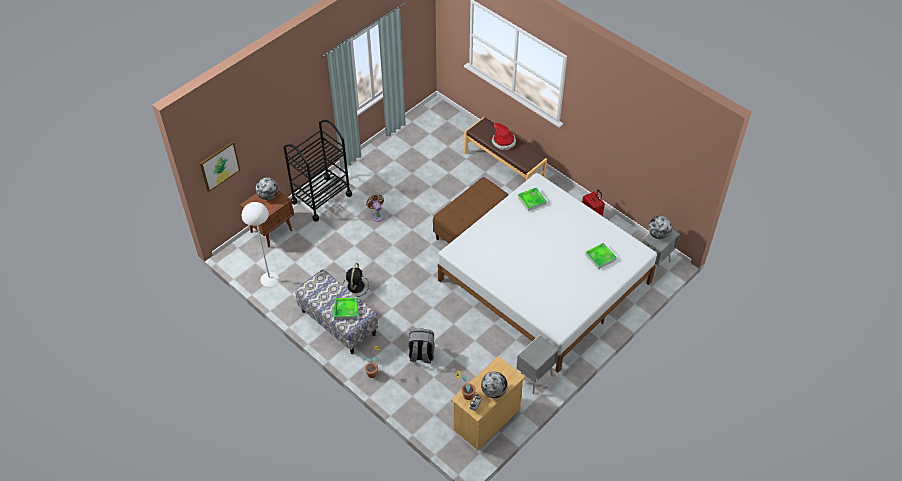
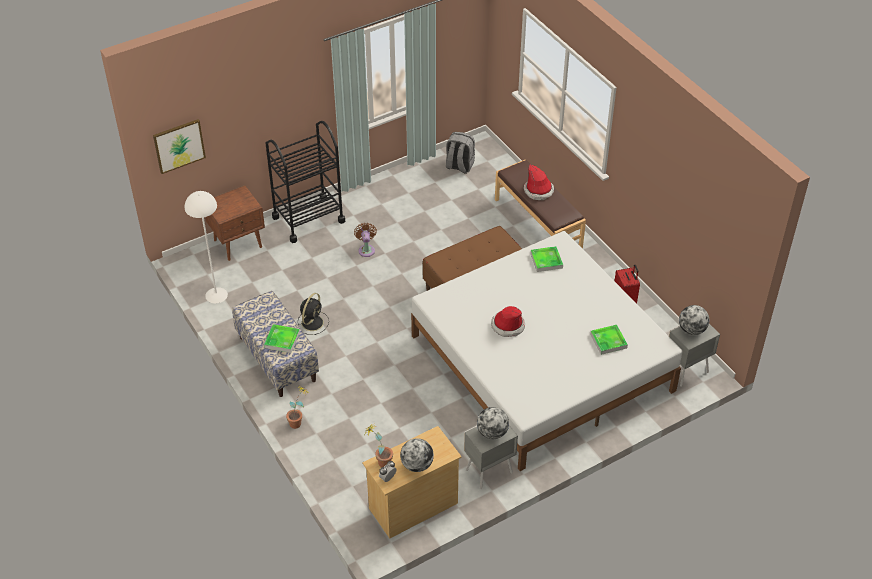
camera: 15 degrees right, 5 degrees down
globe [256,177,279,200] -> globe moved to [477,407,509,439]
grey backpack [408,329,435,364] -> grey backpack moved to [446,132,475,174]
none -> hat [491,306,525,337]

